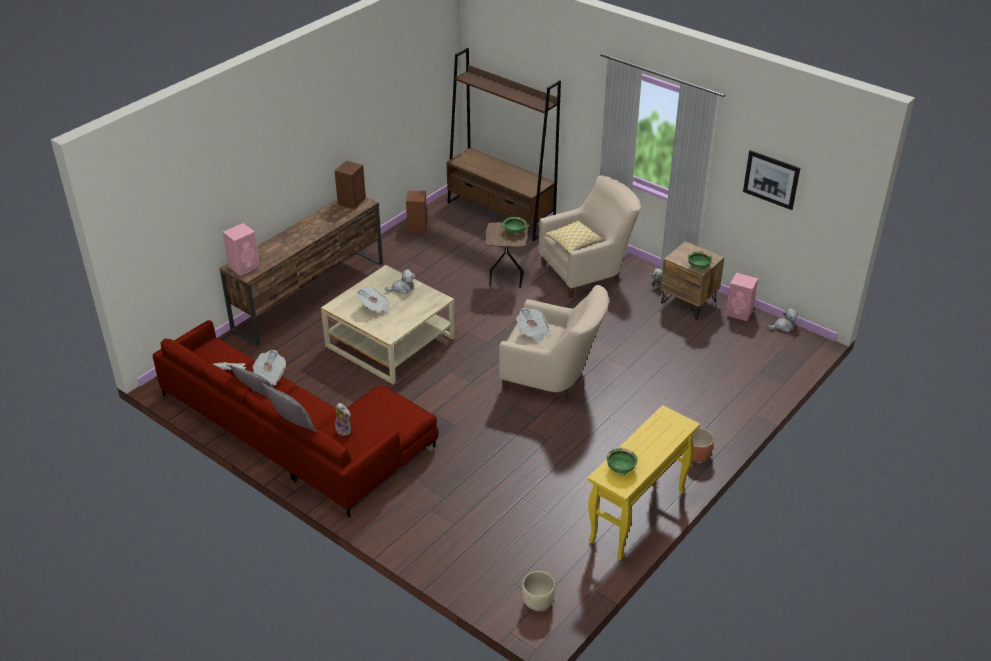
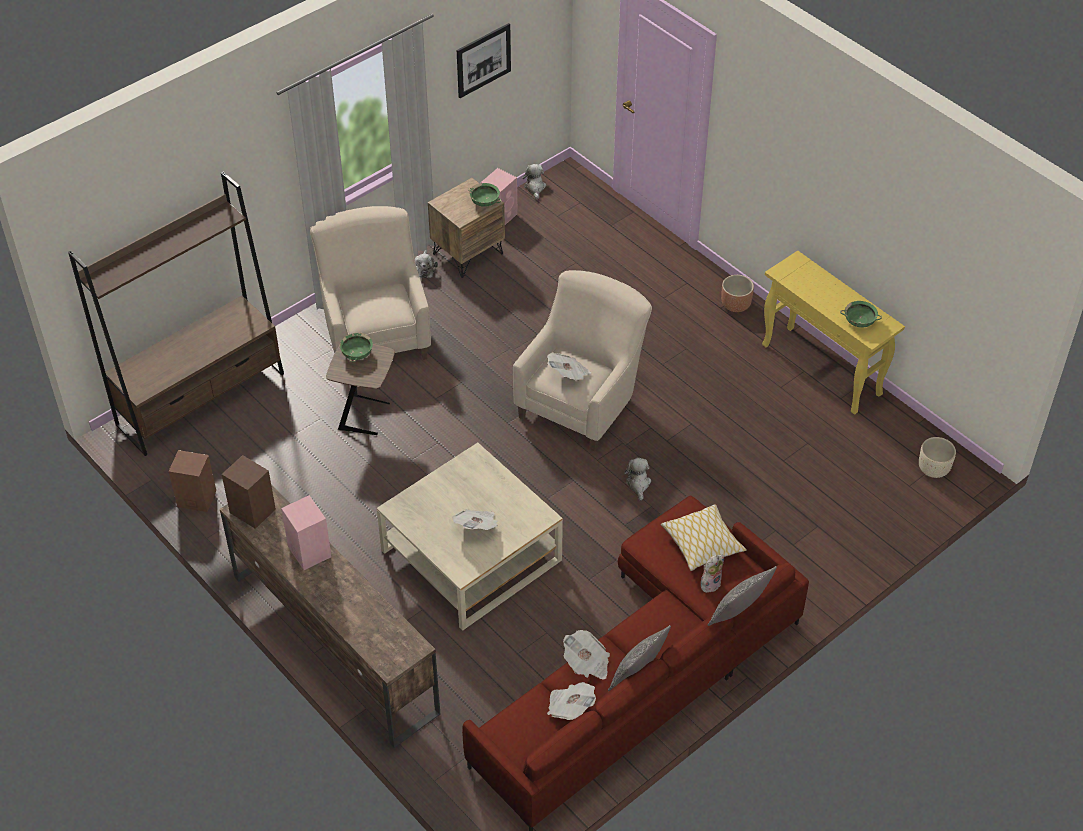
camera: 80 degrees left, 10 degrees up
pink speaker [223,223,260,276] -> pink speaker moved to [281,495,332,570]
plush toy [385,269,416,294] -> plush toy moved to [624,457,651,501]
pillow [545,220,603,254] -> pillow moved to [661,504,747,571]

